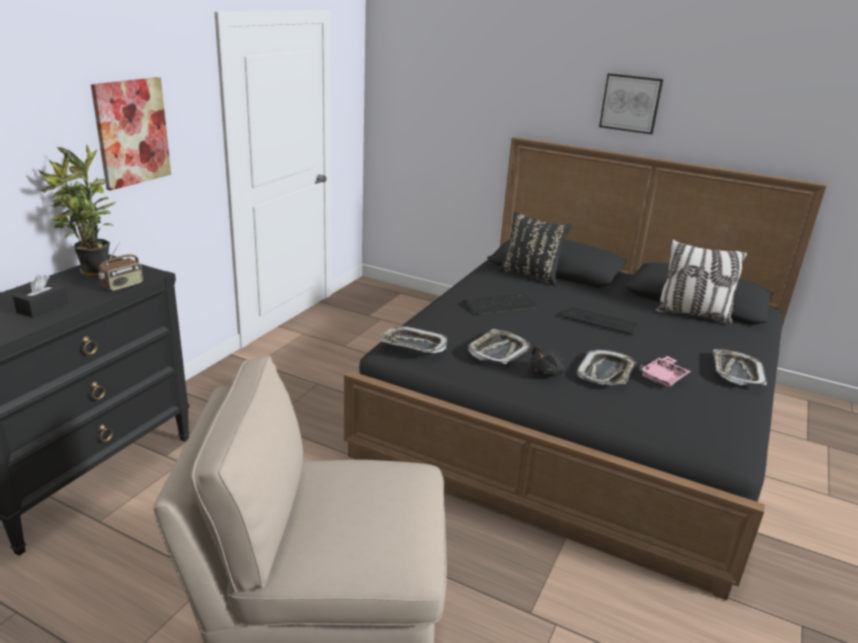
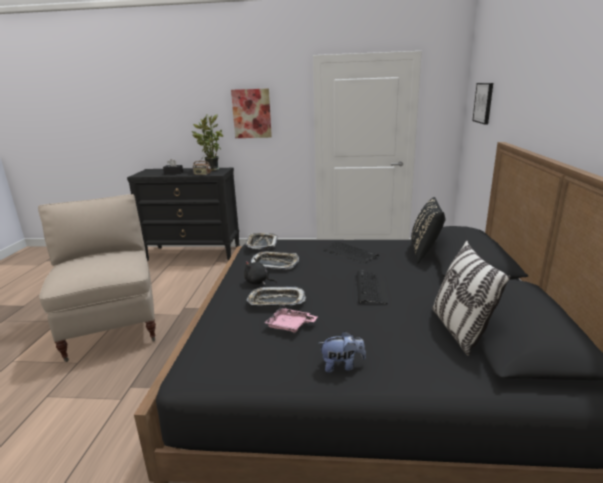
camera: 70 degrees right, 5 degrees down
picture [599,73,663,134] -> picture moved to [472,83,493,124]
tray [714,349,767,385] -> plush toy [318,331,366,373]

